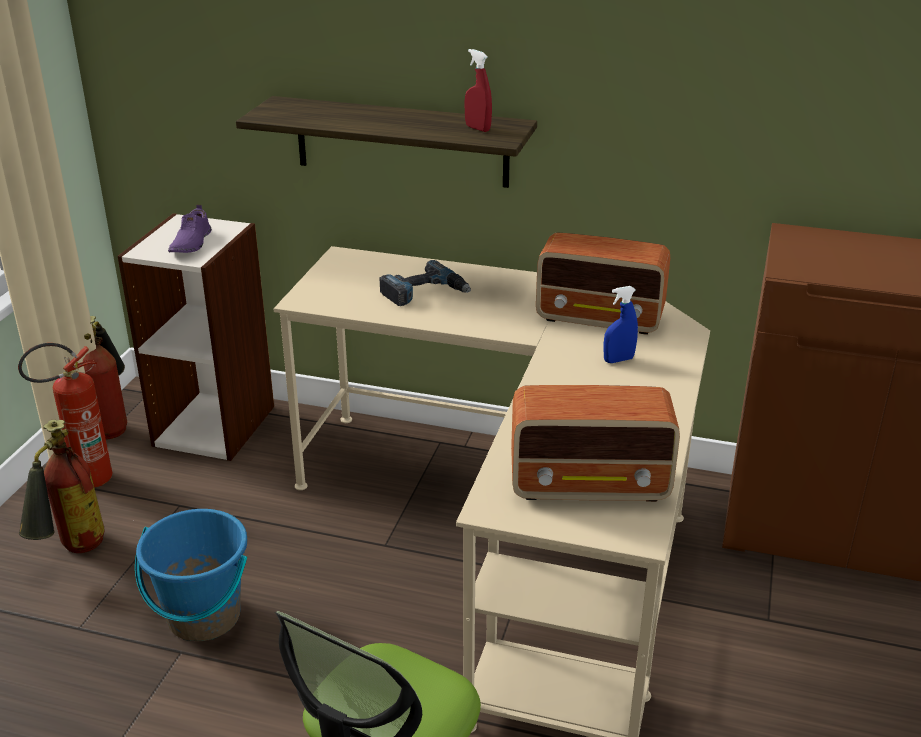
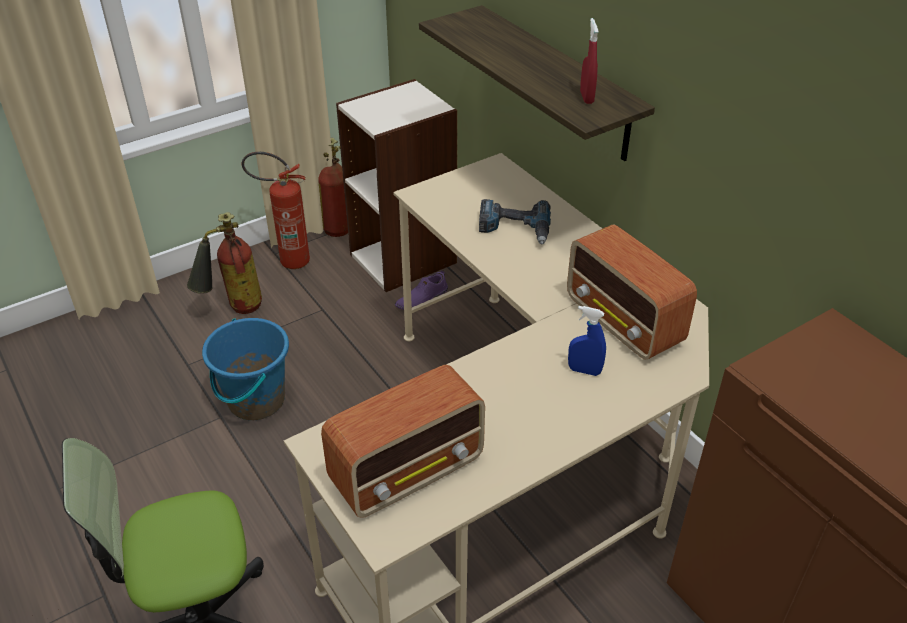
camera: 40 degrees right, 10 degrees up
purple shoe [168,205,212,253] -> purple shoe moved to [395,270,448,310]
radio [511,385,680,502] -> radio turned 75 degrees counterclockwise [321,365,485,518]

